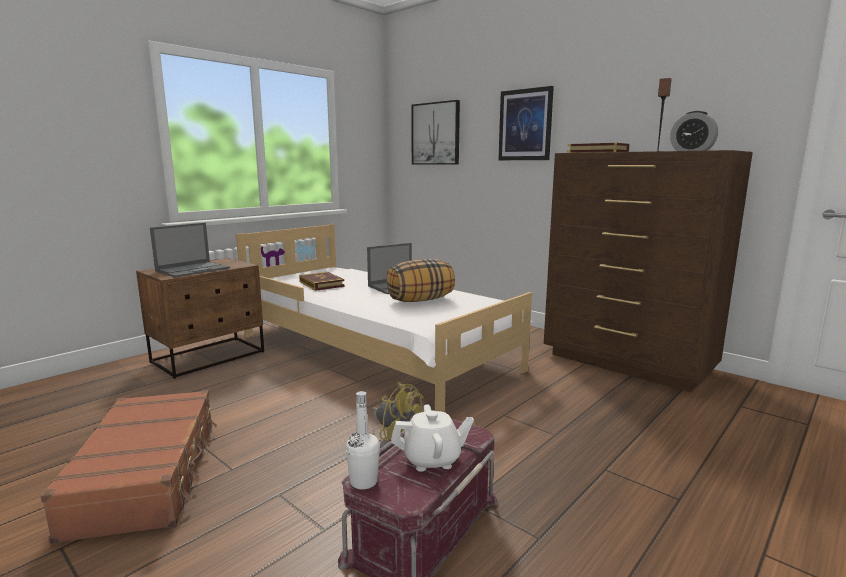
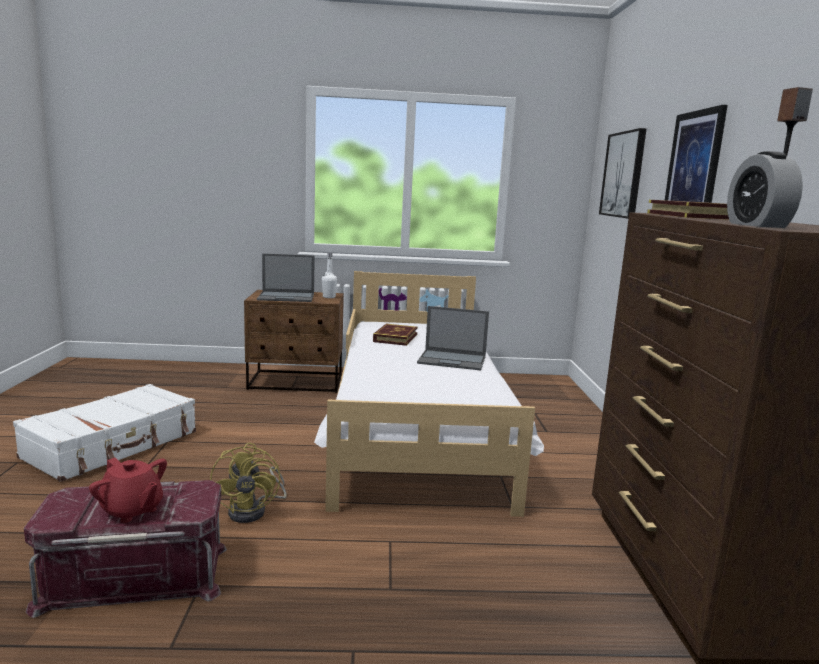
camera: 45 degrees right, 0 degrees up
brown suitcase [40,390,217,544] -> white suitcase [13,384,196,482]
white bottle [346,391,380,490] -> white bottle moved to [322,253,337,298]
pillow [386,259,455,302] -> none
white teapot [391,404,474,472] -> red teapot [89,458,167,523]

